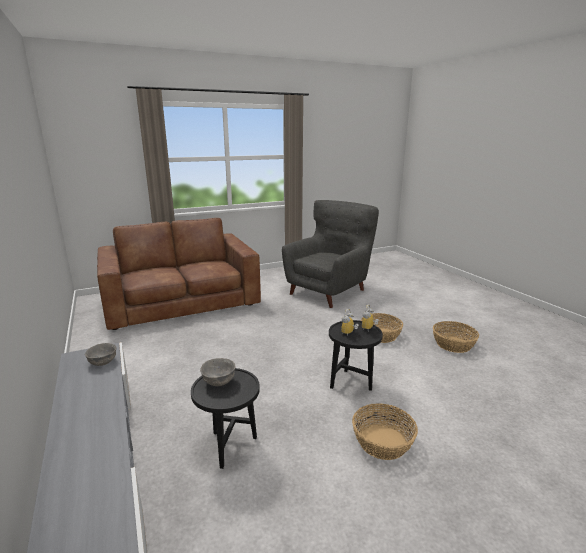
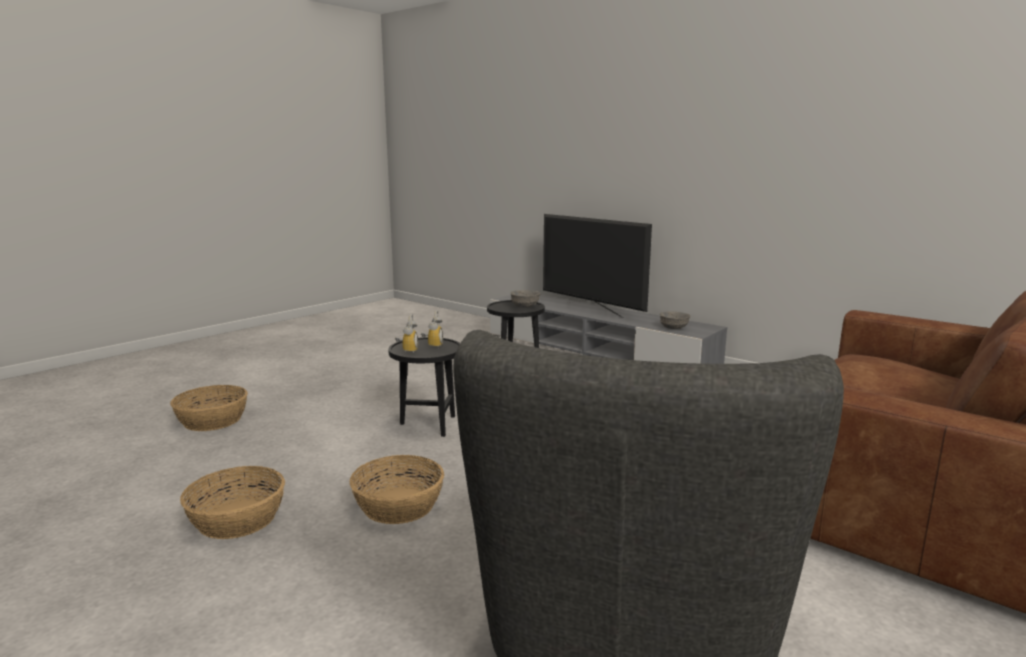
camera: 155 degrees right, 5 degrees down
basket [352,403,418,460] -> basket moved to [170,385,248,431]
none -> television [543,214,652,318]

